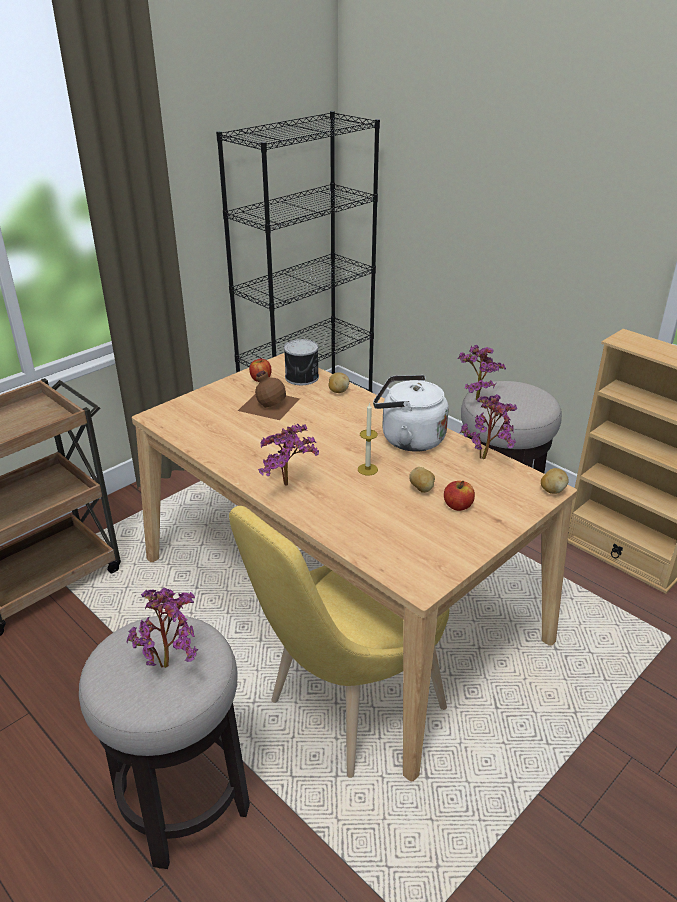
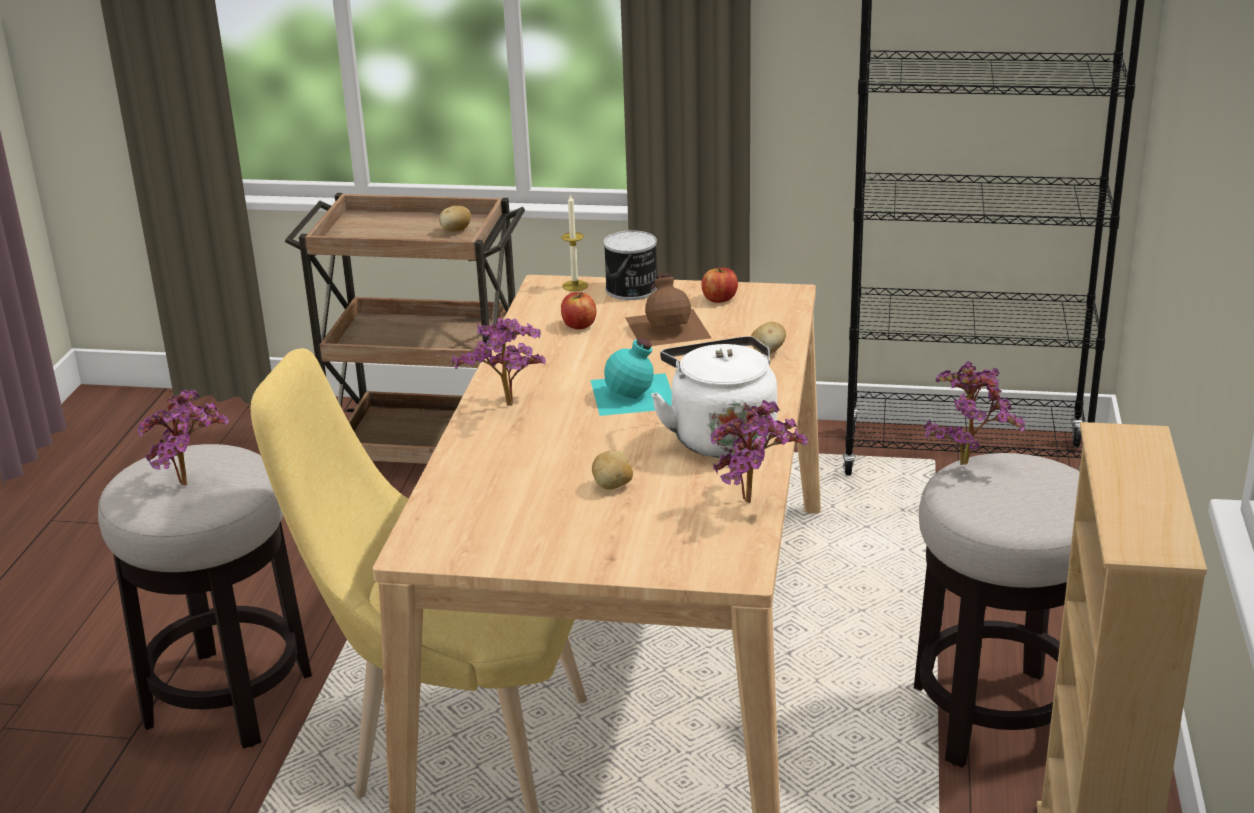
camera: 55 degrees right, 5 degrees down
can [284,339,319,385] -> can moved to [604,230,657,300]
candle [358,402,378,475] -> candle moved to [561,194,588,291]
apple [444,481,475,511] -> apple moved to [561,292,596,329]
potato [541,468,569,494] -> potato moved to [439,206,471,232]
none -> turquoise bottle [590,338,672,416]

